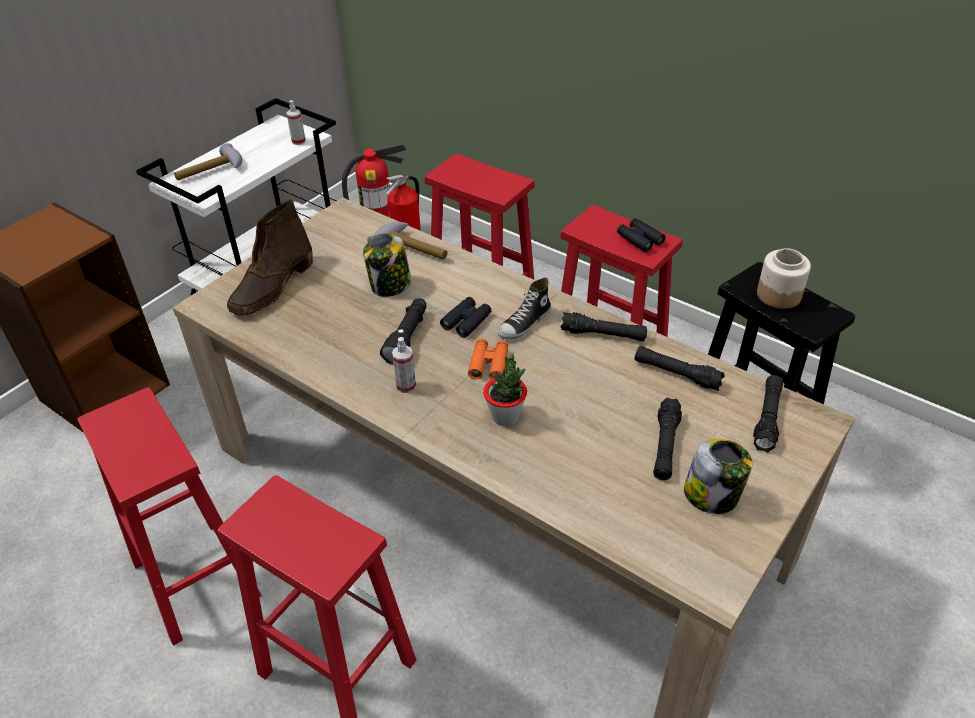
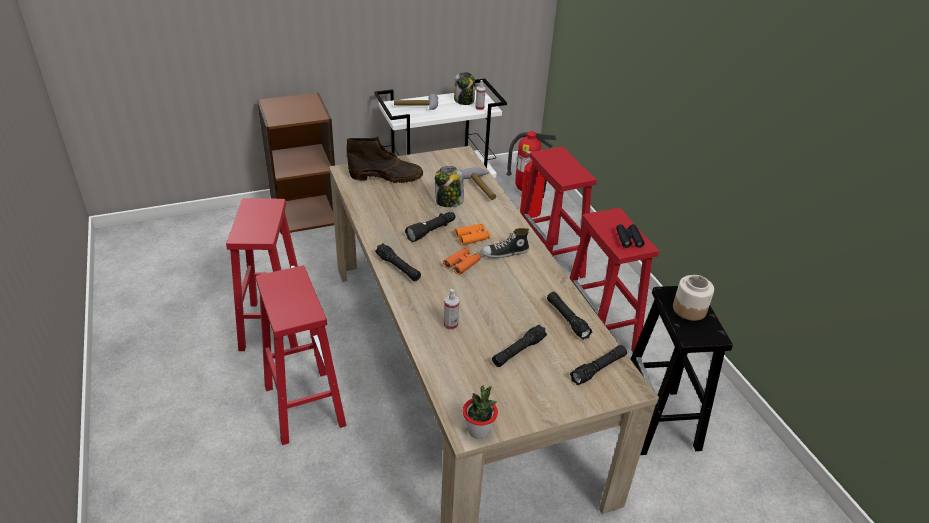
camera: 30 degrees right, 5 degrees down
brown boot [227,199,313,315] -> brown boot turned 150 degrees counterclockwise [347,136,423,183]
spray bottle [392,337,416,393] -> spray bottle moved to [444,289,459,330]
black binoculars [440,297,492,338] -> orange binoculars [455,224,490,245]
potted plant [483,354,527,426] -> potted plant moved to [463,385,498,439]
black flashlight [561,312,647,341] -> black flashlight moved to [375,243,421,281]
jar [684,438,752,514] -> jar moved to [454,71,475,105]

